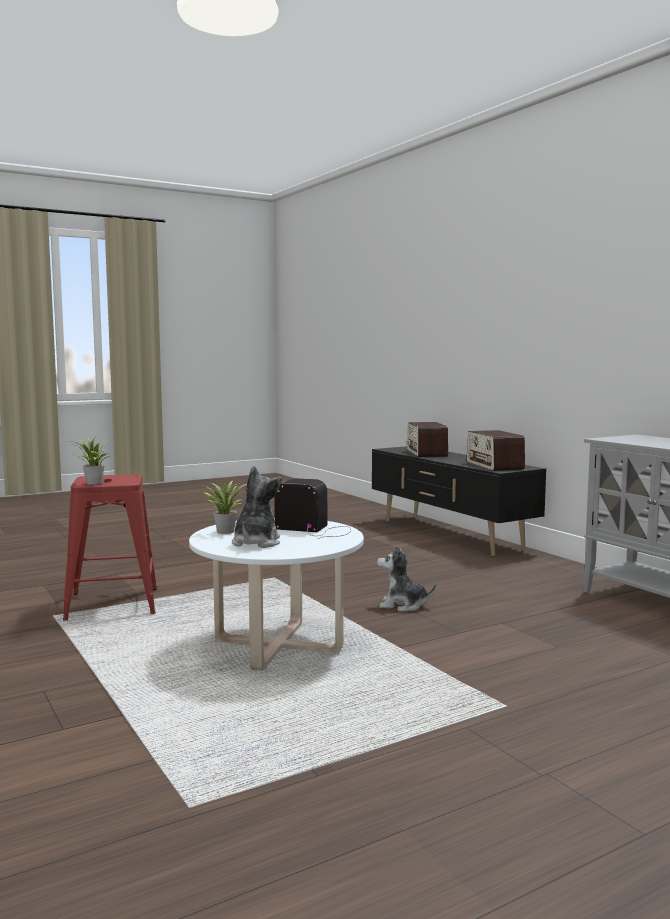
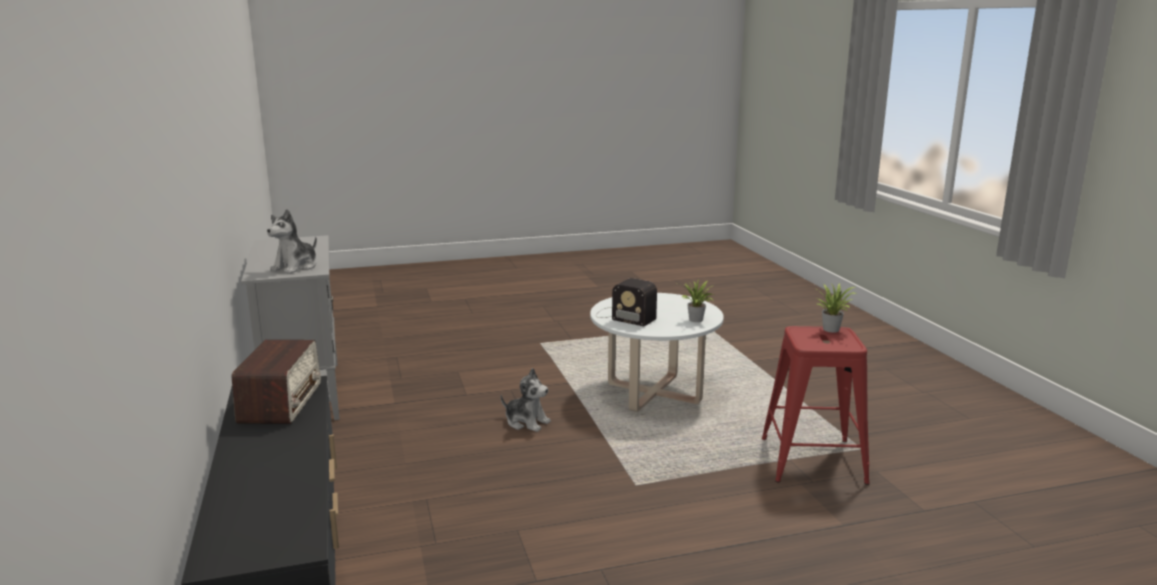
camera: 165 degrees left, 10 degrees up
plush toy [232,466,282,548] -> plush toy moved to [267,209,317,274]
radio [406,422,448,457] -> none

